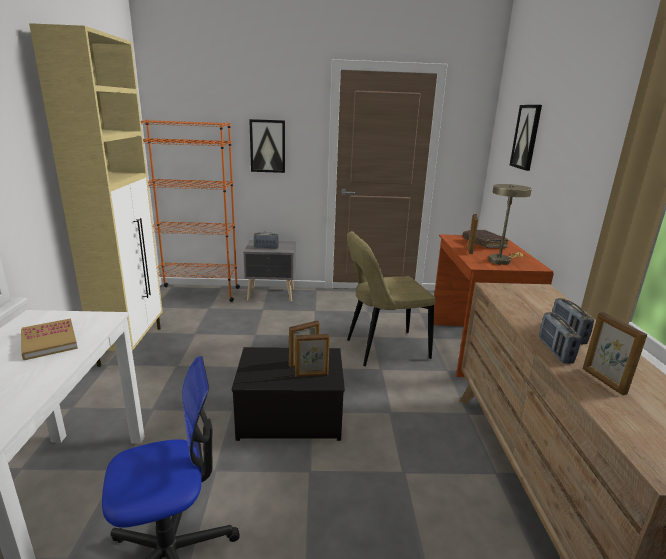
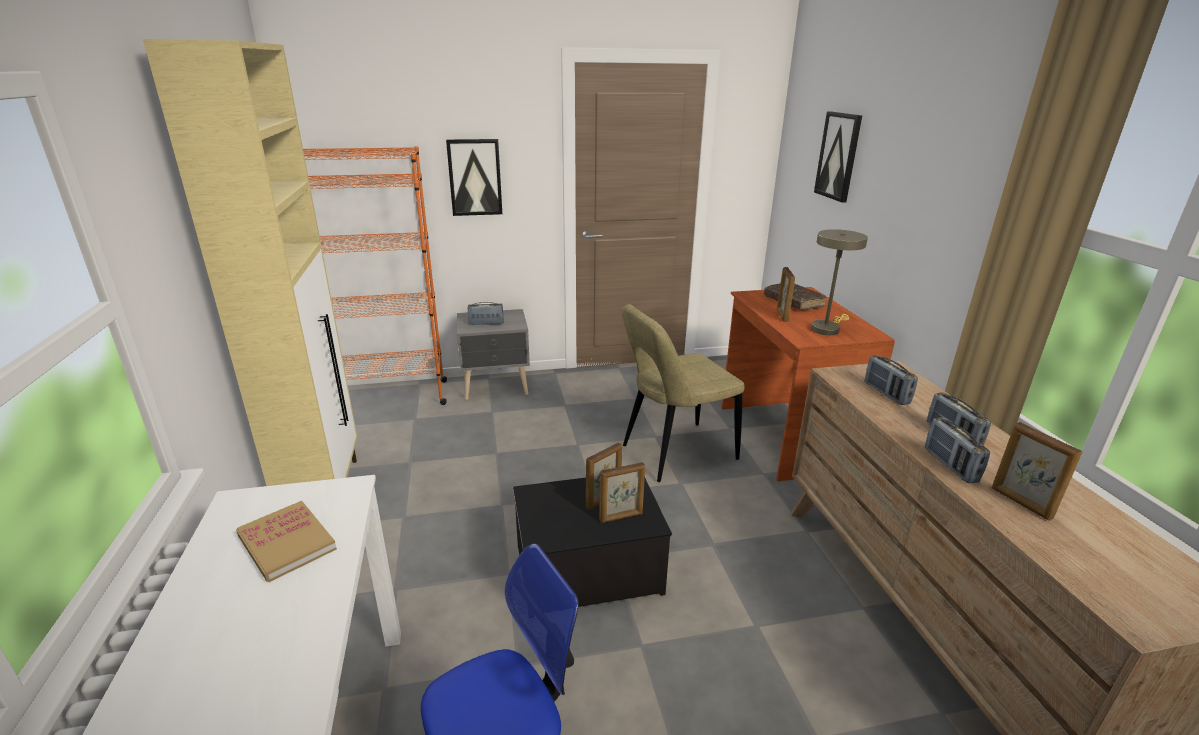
camera: 10 degrees left, 5 degrees up
none -> radio [865,355,918,405]

